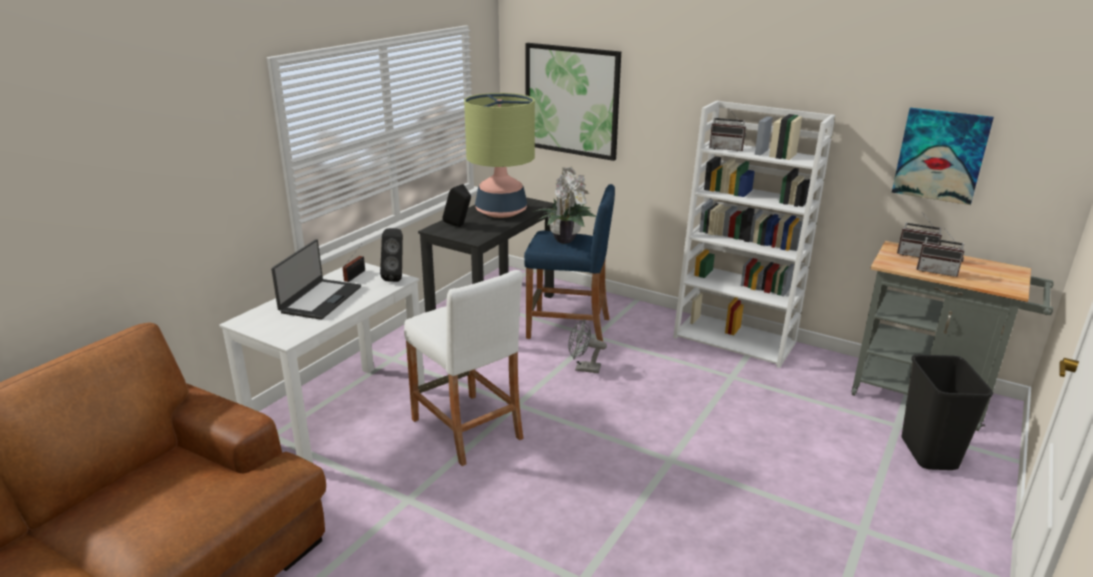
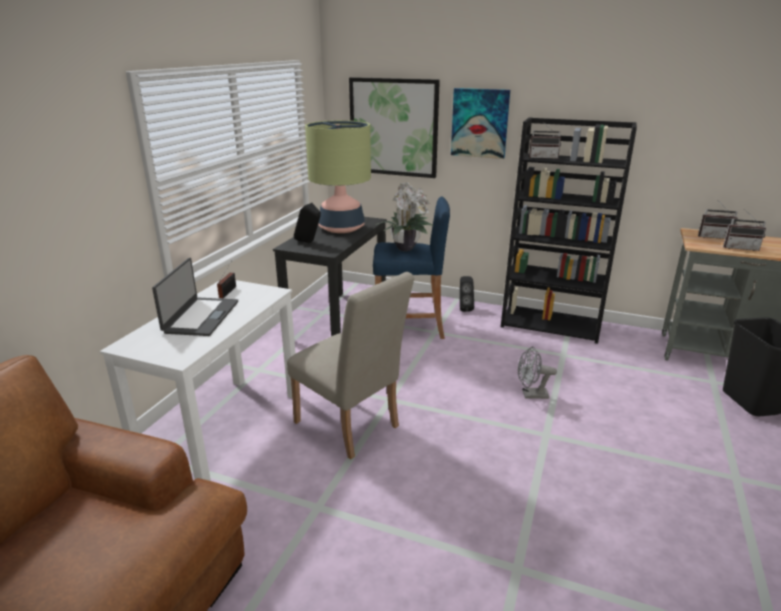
camera: 10 degrees left, 0 degrees up
black speaker [380,228,403,282] -> black speaker moved to [460,276,474,312]
white stool [404,270,524,466] -> beige chair [287,272,414,459]
grey fan [568,319,607,373] -> grey fan moved to [518,347,557,399]
white bookcase [673,101,835,368] -> black bookcase [501,117,637,344]
picture [892,108,994,205] -> picture moved to [451,88,510,159]

